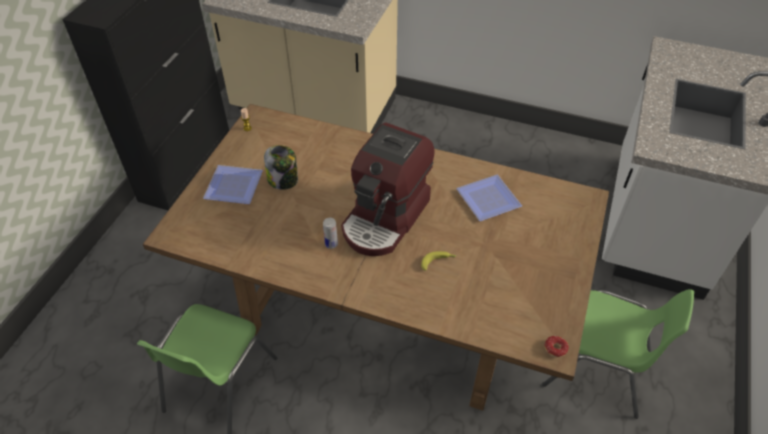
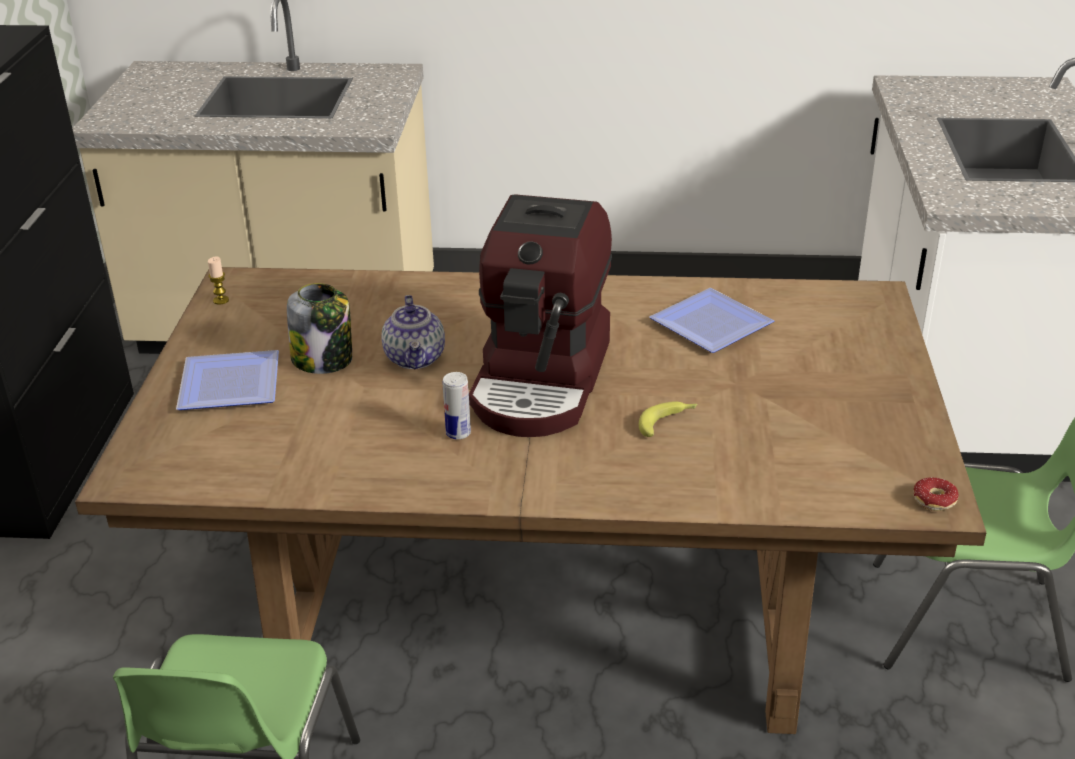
camera: 15 degrees left, 15 degrees down
none -> teapot [381,295,445,369]

